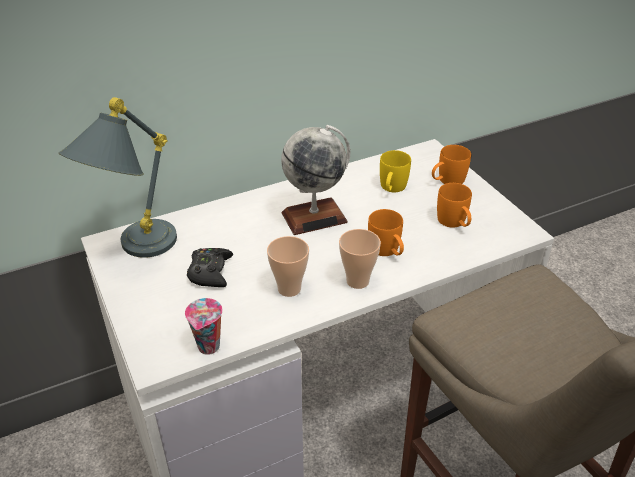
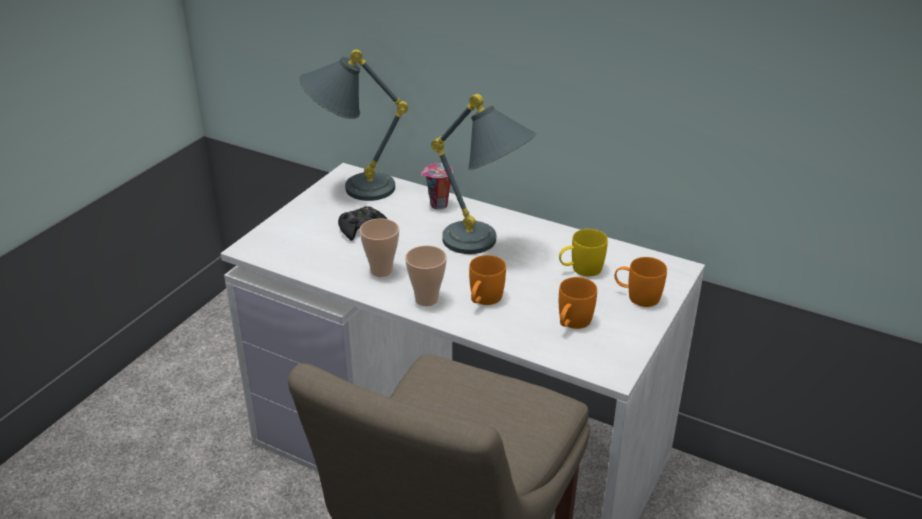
camera: 55 degrees right, 5 degrees down
cup [185,298,223,355] -> cup moved to [421,164,453,210]
globe [281,125,350,235] -> grey table lamp [431,94,537,254]

